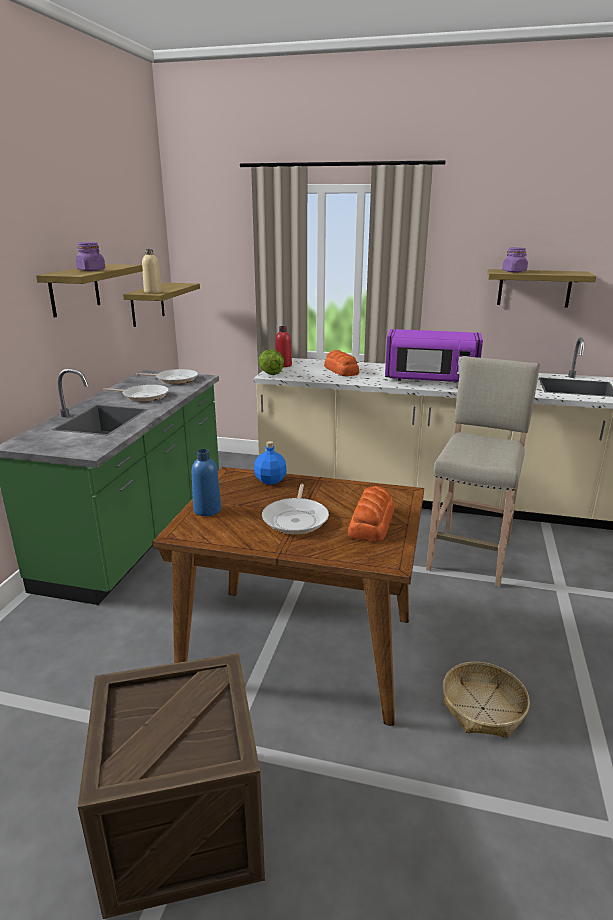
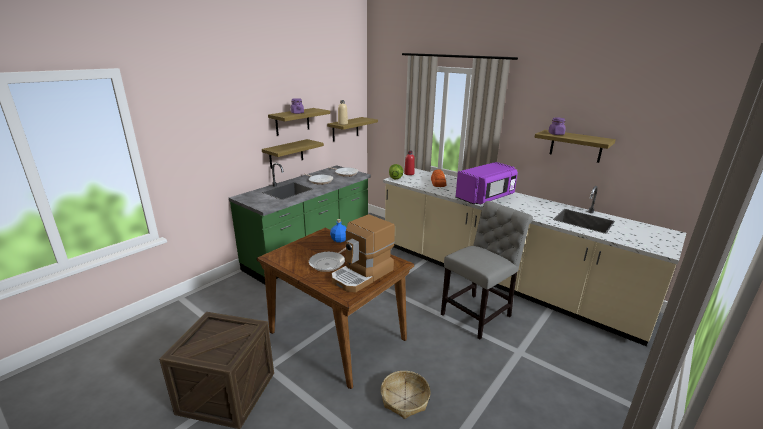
camera: 25 degrees right, 0 degrees up
blue bottle [192,449,221,516] -> none
bread [348,486,395,542] -> coffee machine [331,214,395,292]
purple microwave [385,329,483,382] -> purple microwave turned 75 degrees counterclockwise [456,162,518,204]
beige stool [426,356,540,587] -> grey chair [441,201,533,339]
none -> shelf [262,139,324,169]

